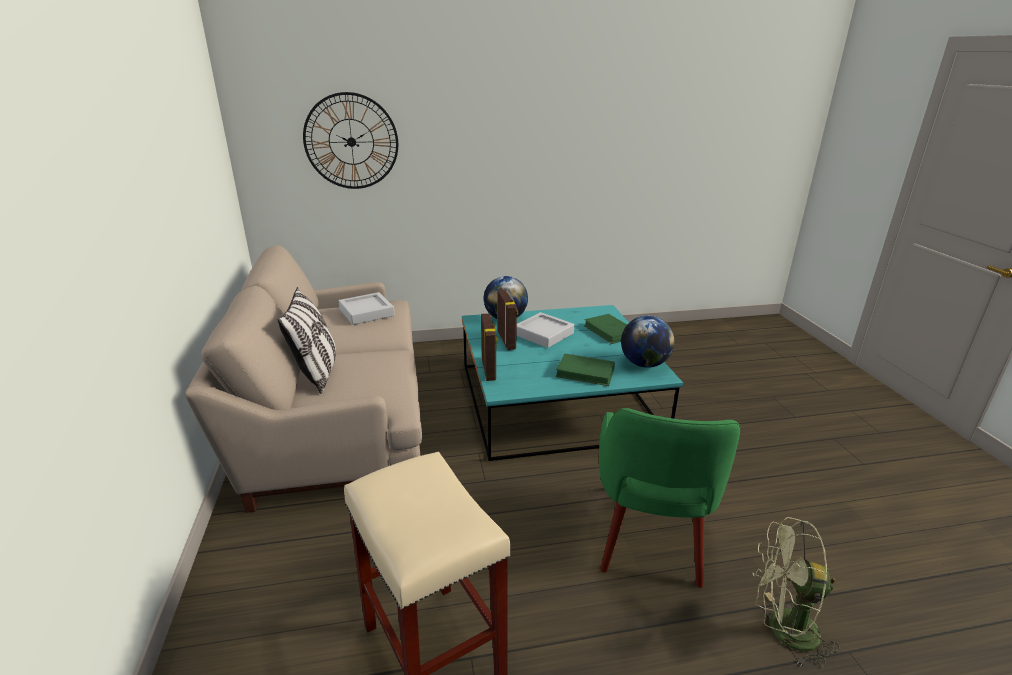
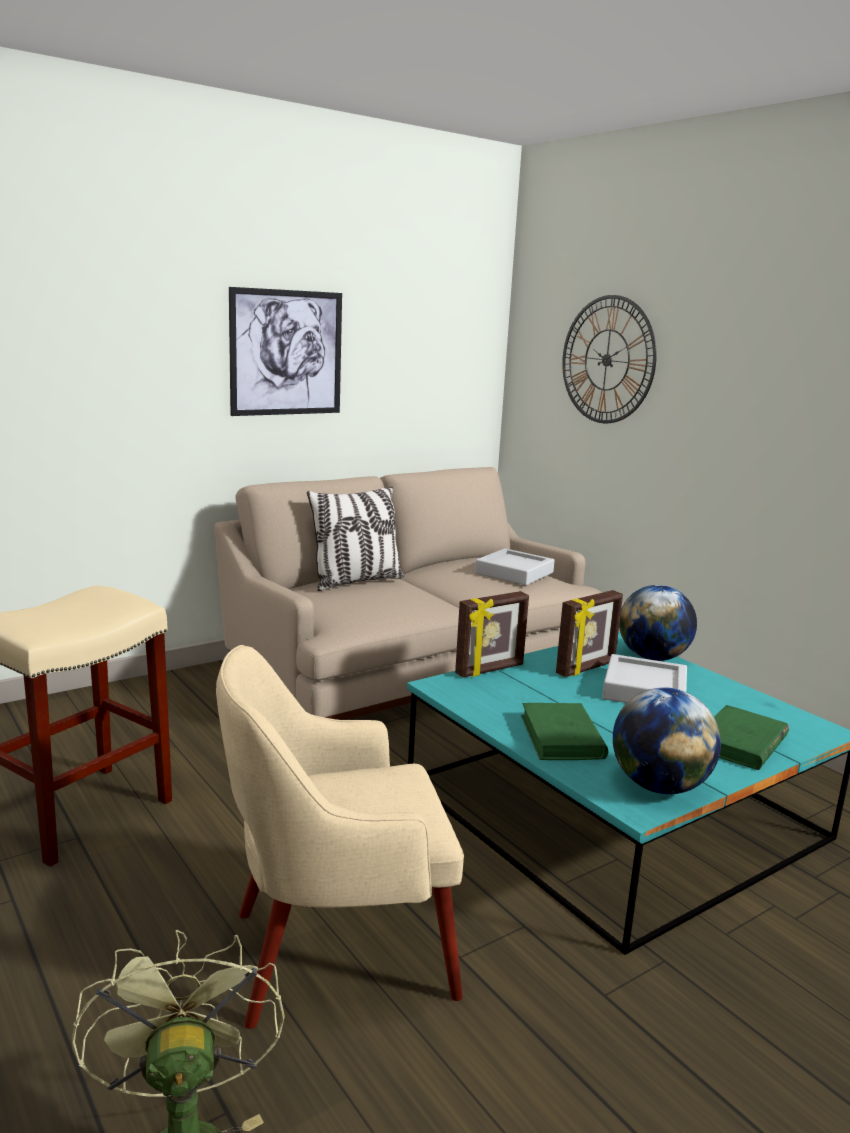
camera: 65 degrees right, 10 degrees down
green armchair [599,408,740,588] -> beige armchair [216,645,464,1029]
none -> picture [229,287,342,416]

